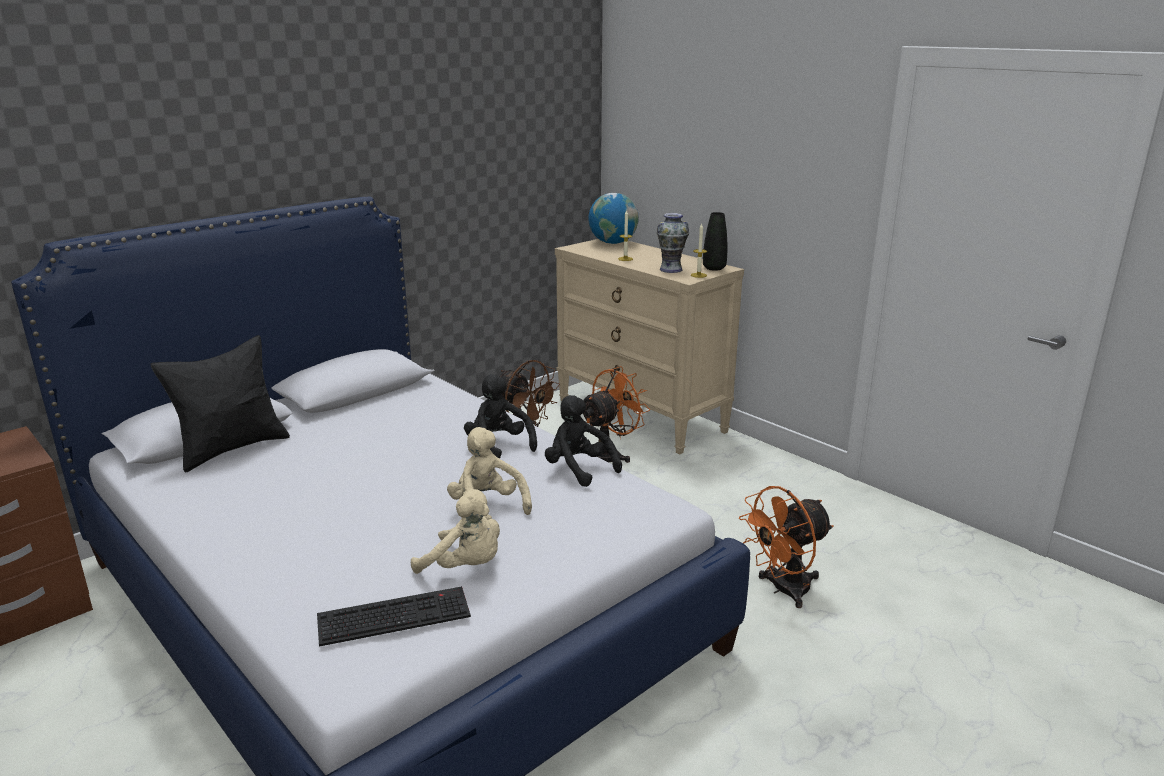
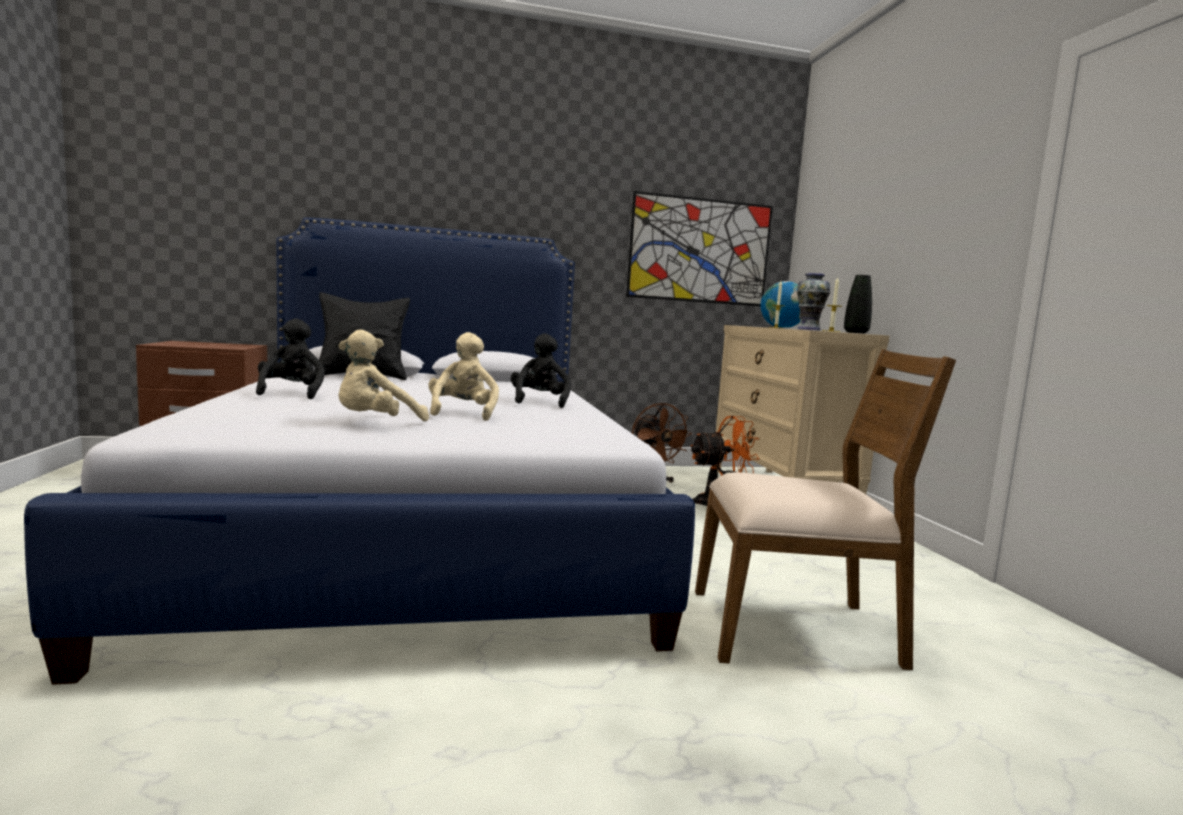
camera: 30 degrees right, 15 degrees down
keyboard [317,586,471,647] -> none
beige plush toy [411,489,500,574] -> beige plush toy turned 75 degrees clockwise [338,330,429,421]
black plush toy [545,395,622,487] -> black plush toy moved to [256,319,325,399]
orange fan [739,486,833,608] -> brown chair [695,349,956,670]
none -> picture [626,191,773,306]

